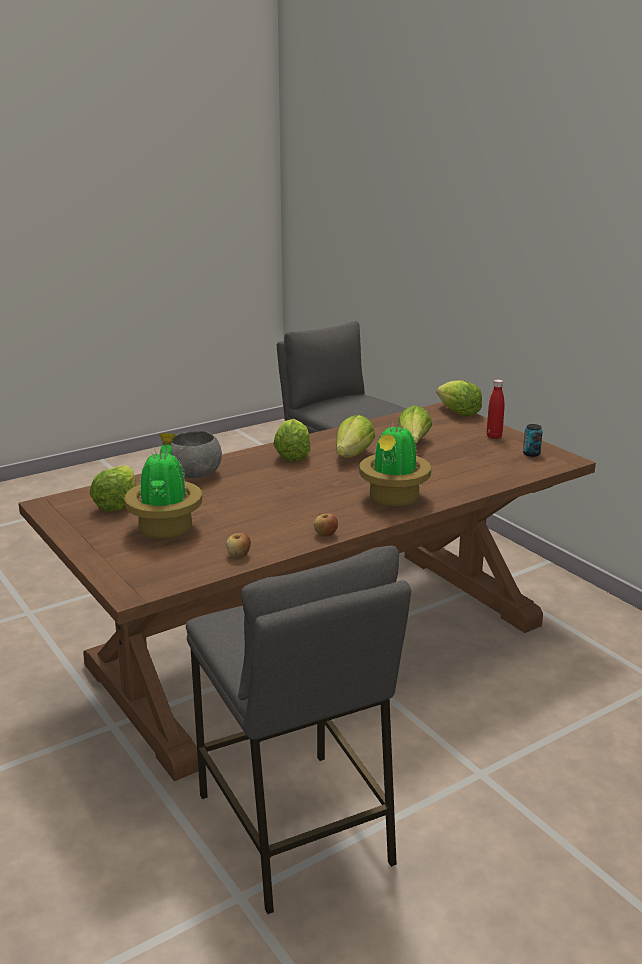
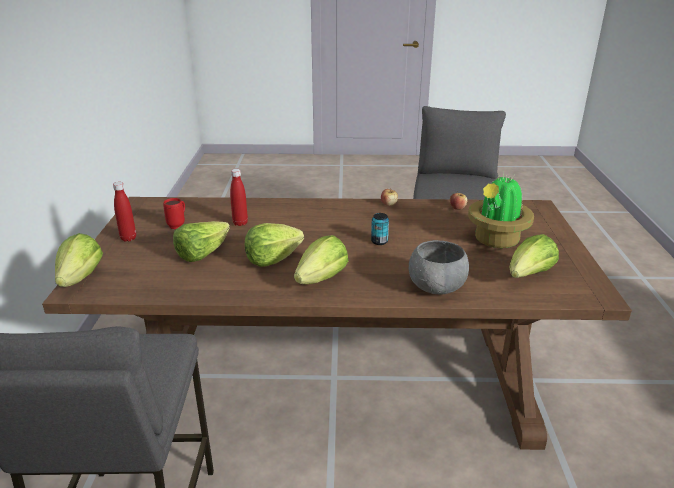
camera: 145 degrees left, 5 degrees up
potted plant [359,423,431,507] -> none
can [523,424,543,457] -> can moved to [371,213,389,245]
none -> red mug [163,198,185,229]
none -> red bottle [230,169,248,226]

